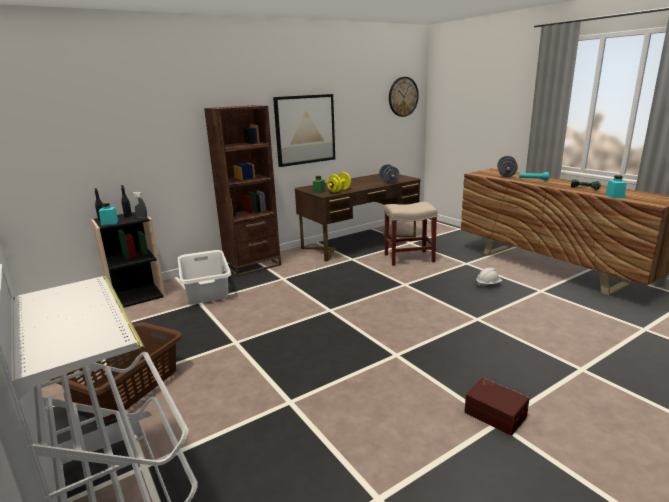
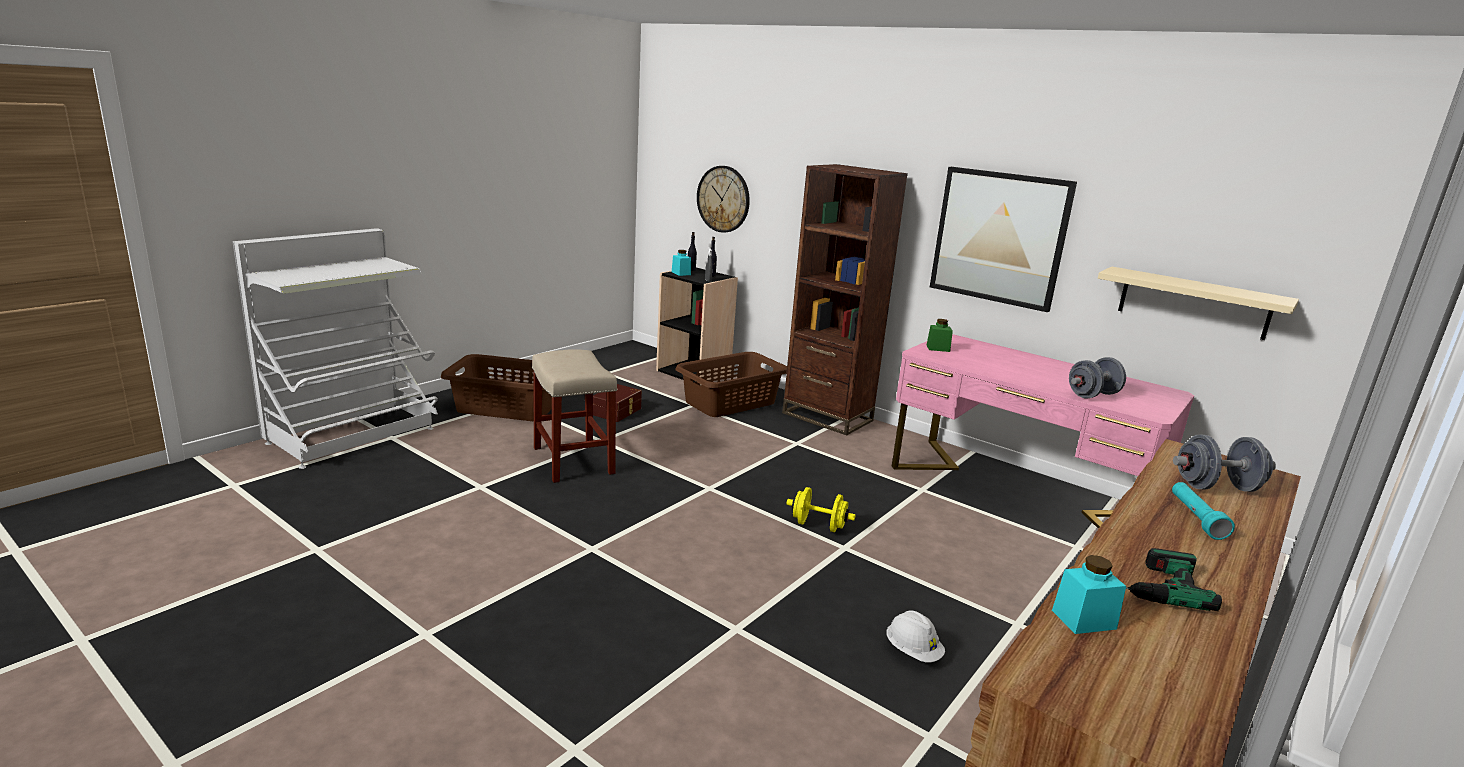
camera: 70 degrees right, 0 degrees up
white laundry basket [178,250,231,304] -> brown laundry basket [675,352,787,417]
brown desk [295,174,421,261] -> pink desk [892,334,1194,529]
yellow dumbbell [327,172,351,192] -> yellow dumbbell moved to [786,487,855,532]
beige stool [384,202,437,266] -> beige stool moved to [532,349,618,483]
wall clock [389,77,419,117] -> wall clock moved to [697,166,750,233]
brown storage box [464,378,529,436] -> brown storage box moved to [593,384,642,422]
none -> beige shelf [1098,267,1299,340]

